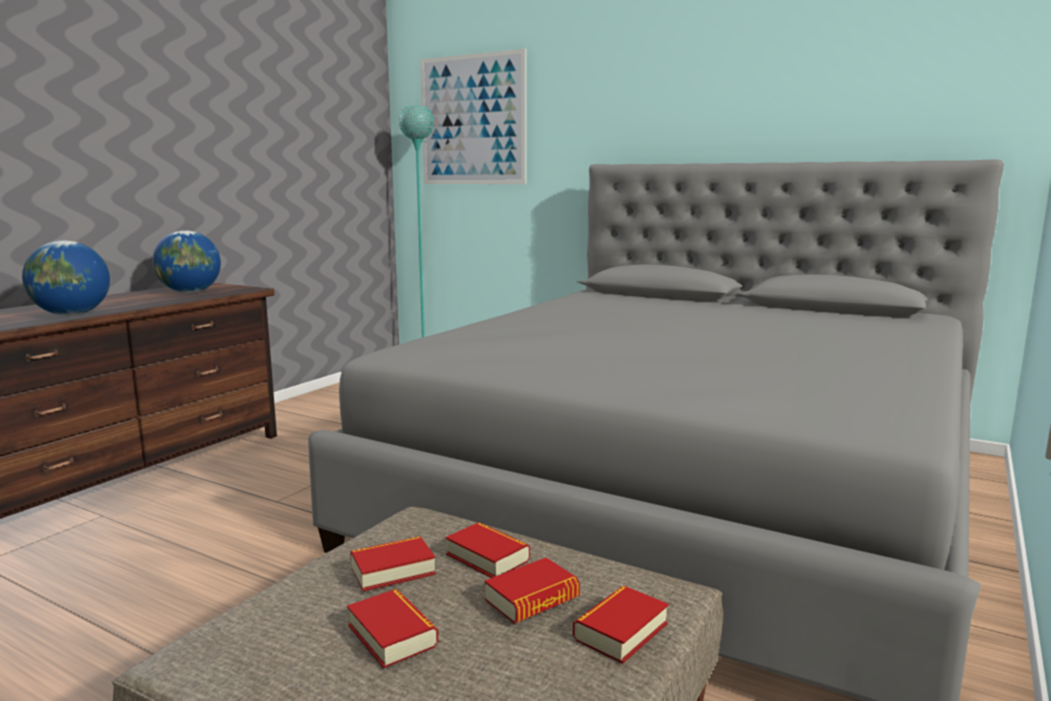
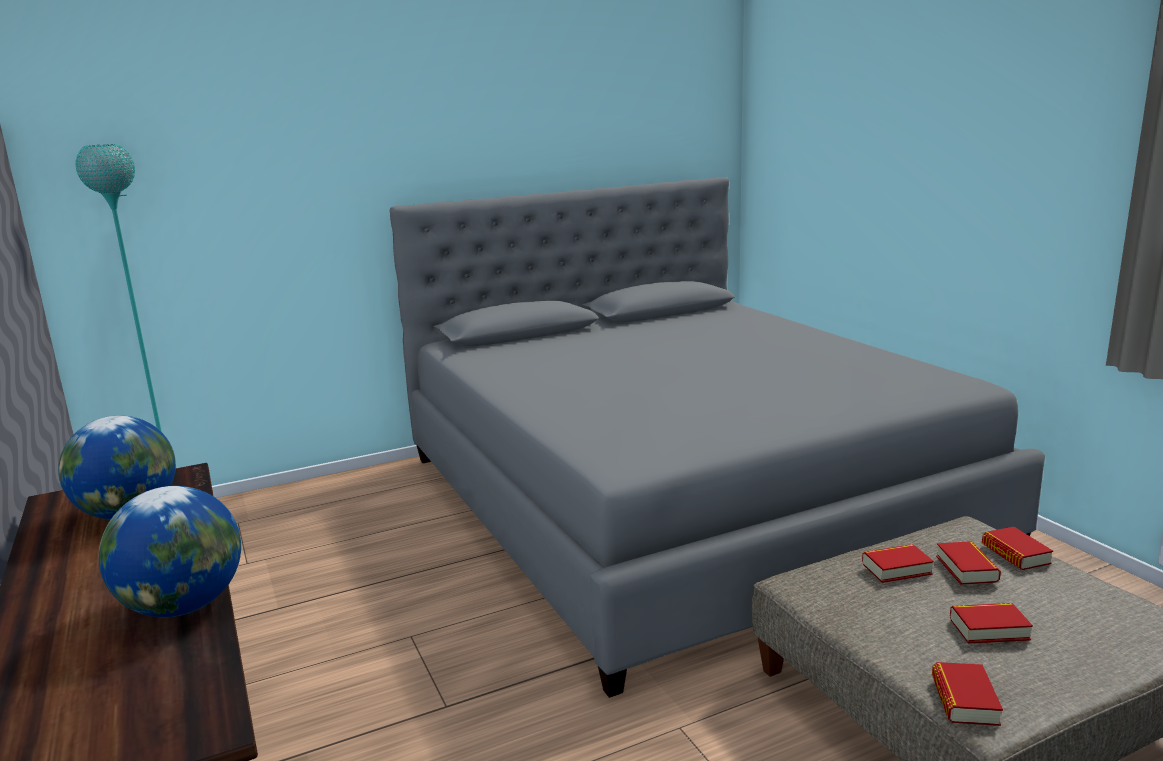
camera: 55 degrees left, 5 degrees up
book [350,536,436,592] -> book moved to [932,662,1003,726]
picture [420,49,526,184] -> none

